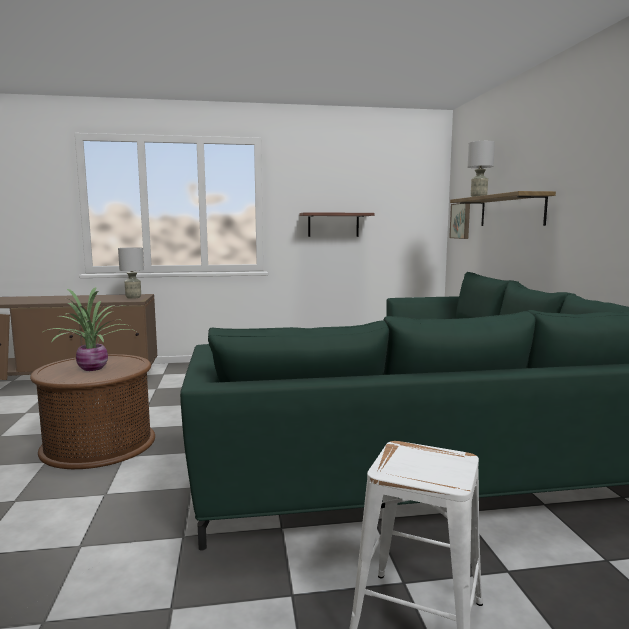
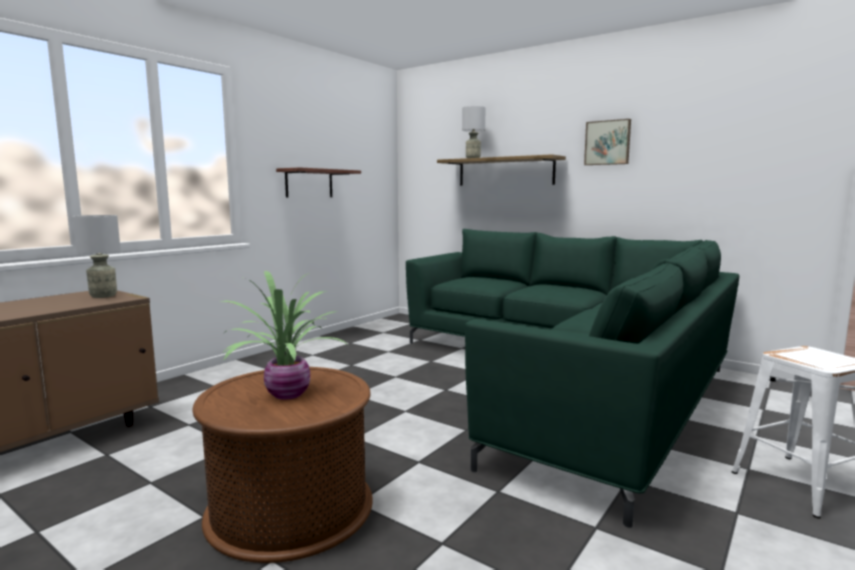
camera: 45 degrees left, 0 degrees up
picture [449,203,470,239] -> picture moved to [584,119,631,165]

